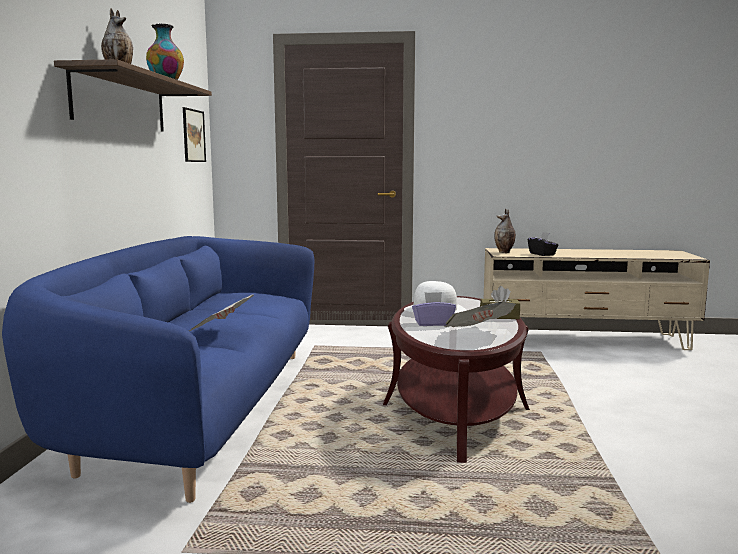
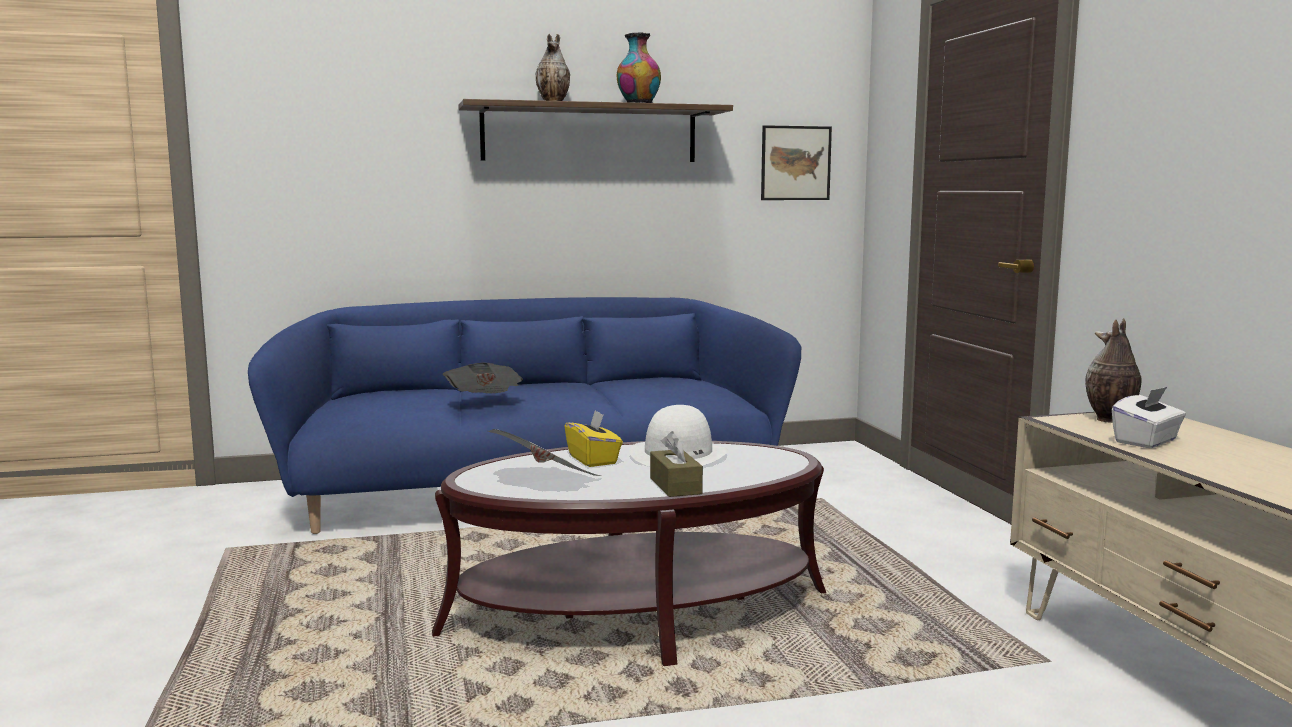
camera: 70 degrees right, 0 degrees up
purple tissue box [412,292,456,326] -> yellow tissue box [565,410,623,467]
black tissue box [528,232,558,256] -> white tissue box [1112,387,1186,448]

